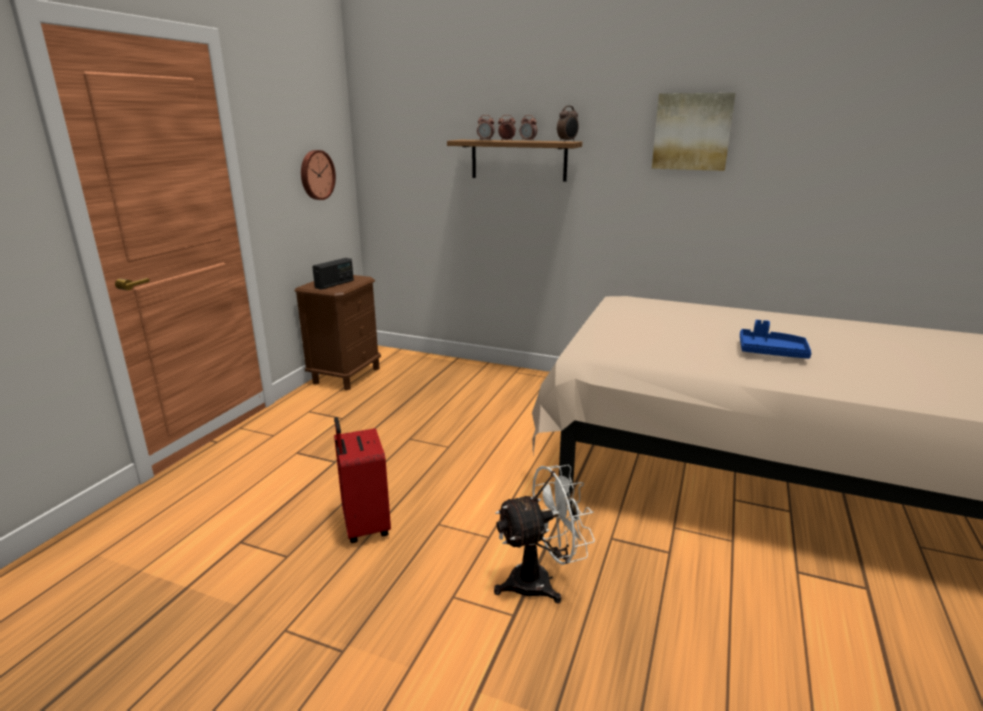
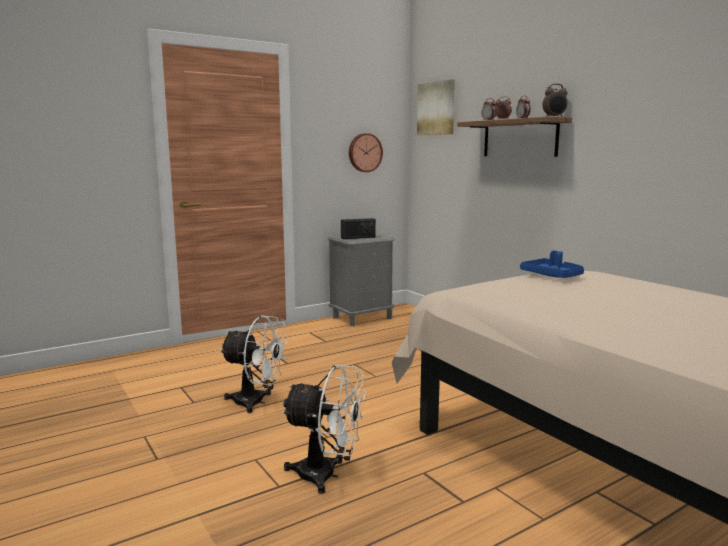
camera: 35 degrees right, 10 degrees down
brown nightstand [295,275,381,390] -> grey nightstand [328,234,395,326]
red suitcase [334,417,391,543] -> white fan [220,315,288,413]
picture [652,93,736,171] -> picture moved to [417,79,455,135]
blue tray [740,320,811,359] -> blue tray moved to [520,251,584,278]

